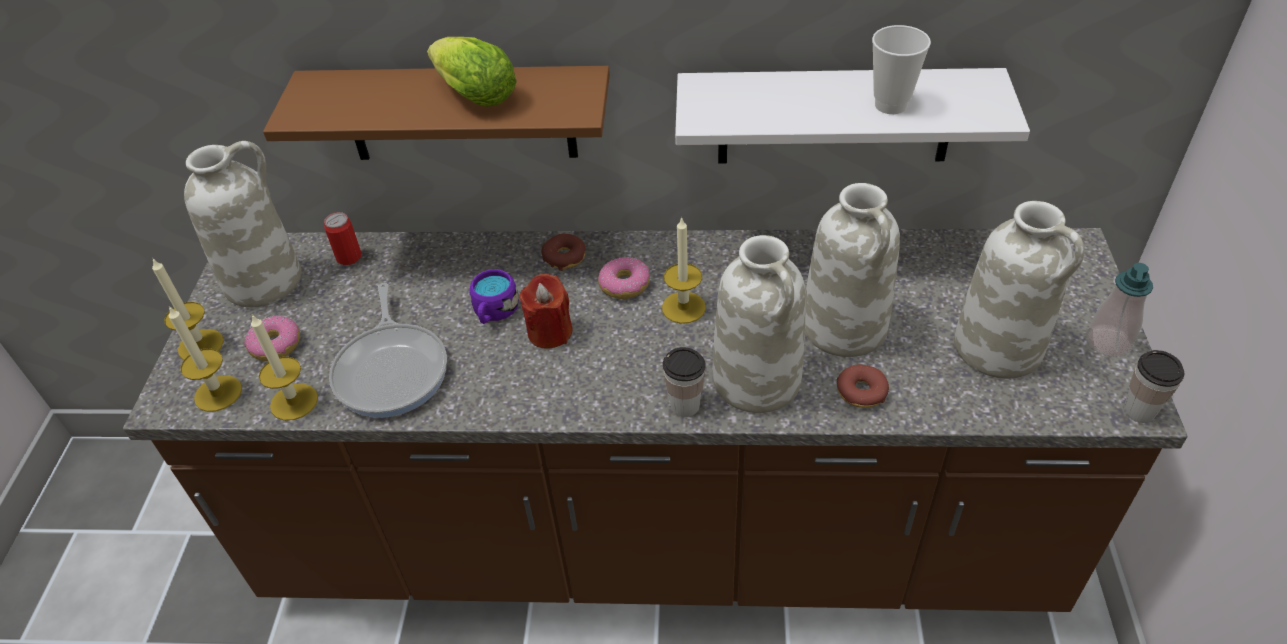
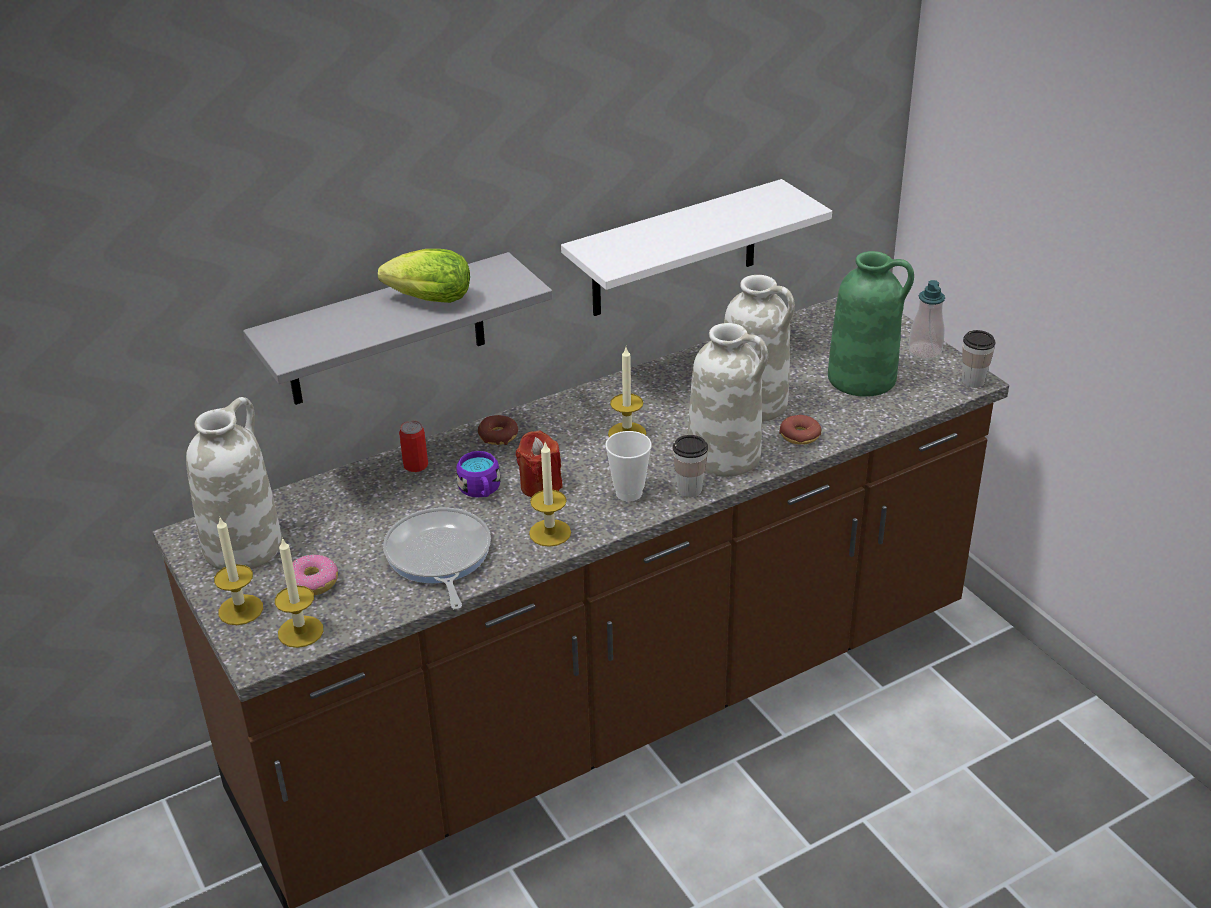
camera: 35 degrees left, 10 degrees down
candle [251,314,318,421] -> candle moved to [529,443,571,547]
brown shelf [263,66,610,160] -> grey shelf [243,252,553,405]
can [324,212,362,265] -> can moved to [399,421,428,472]
frying pan [329,283,447,418] -> frying pan turned 150 degrees counterclockwise [383,508,491,610]
donut [598,257,650,299] -> none
cup [872,25,931,114] -> cup moved to [605,431,652,501]
white vase [954,201,1084,379] -> green vase [828,251,914,397]

